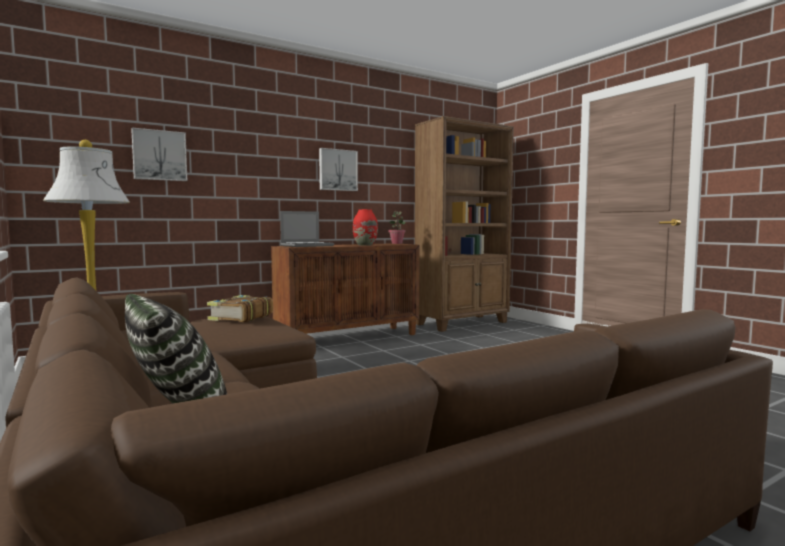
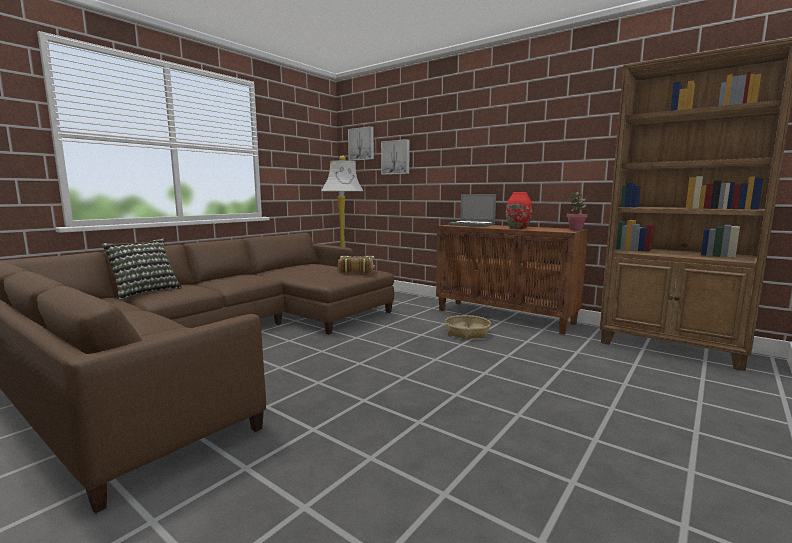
camera: 70 degrees right, 5 degrees up
picture [319,148,358,191] -> picture moved to [348,126,374,161]
none -> basket [445,315,491,340]

